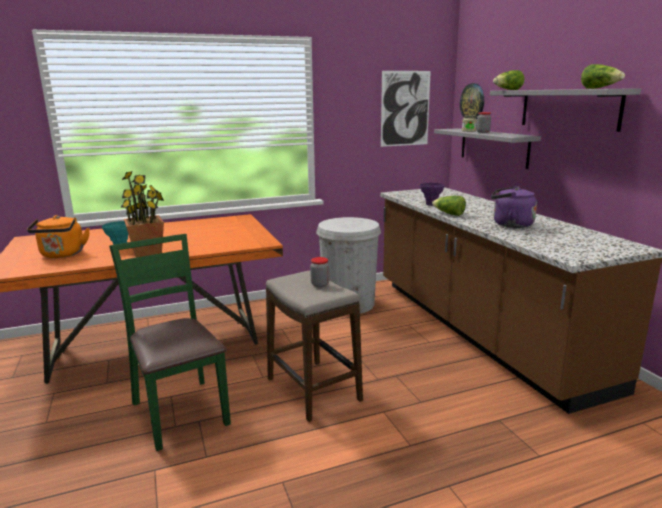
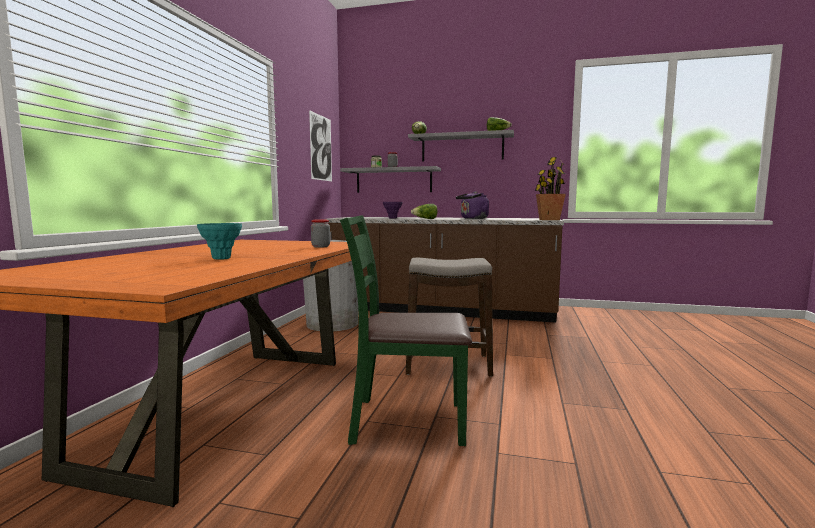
camera: 55 degrees left, 10 degrees down
orange kettle [27,215,90,258] -> none
potted plant [121,171,164,257] -> potted plant moved to [535,157,566,220]
jar [310,257,329,287] -> jar moved to [311,219,330,248]
wall clock [460,83,484,119] -> none

